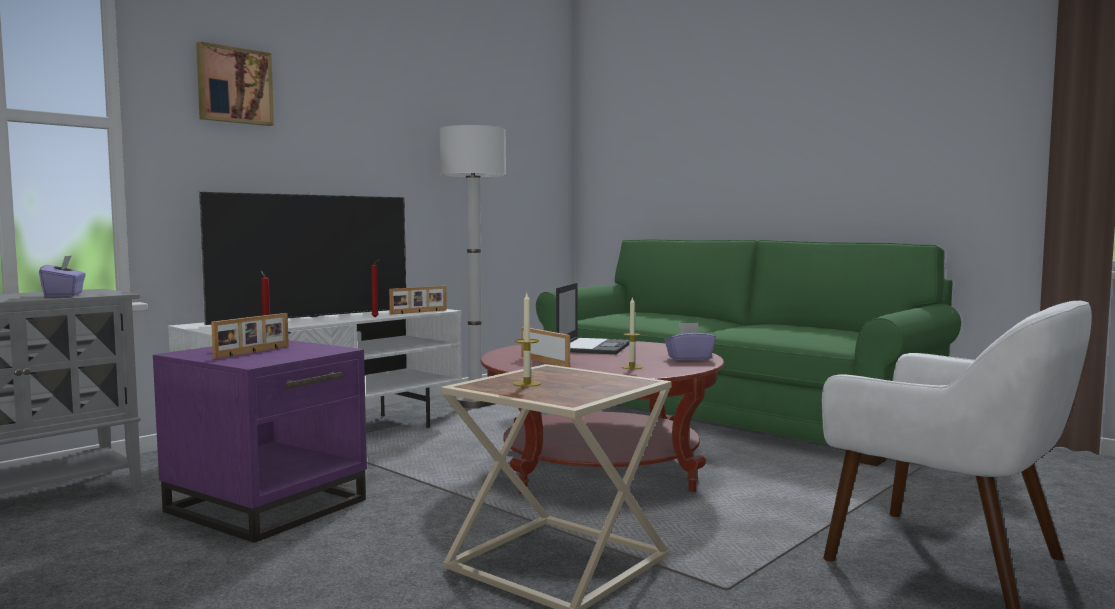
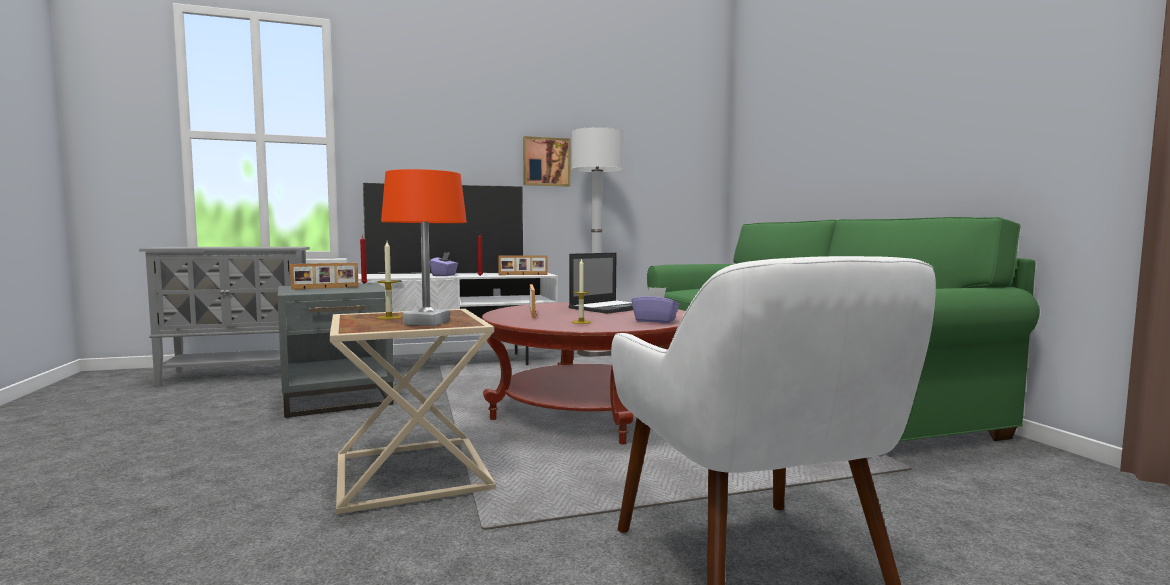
camera: 30 degrees right, 0 degrees up
purple tissue box [39,255,86,297] -> purple tissue box moved to [430,252,458,276]
purple side table [153,340,367,543] -> grey side table [277,283,394,418]
picture [196,41,274,126] -> picture moved to [523,136,570,187]
none -> orange table lamp [381,169,467,326]

